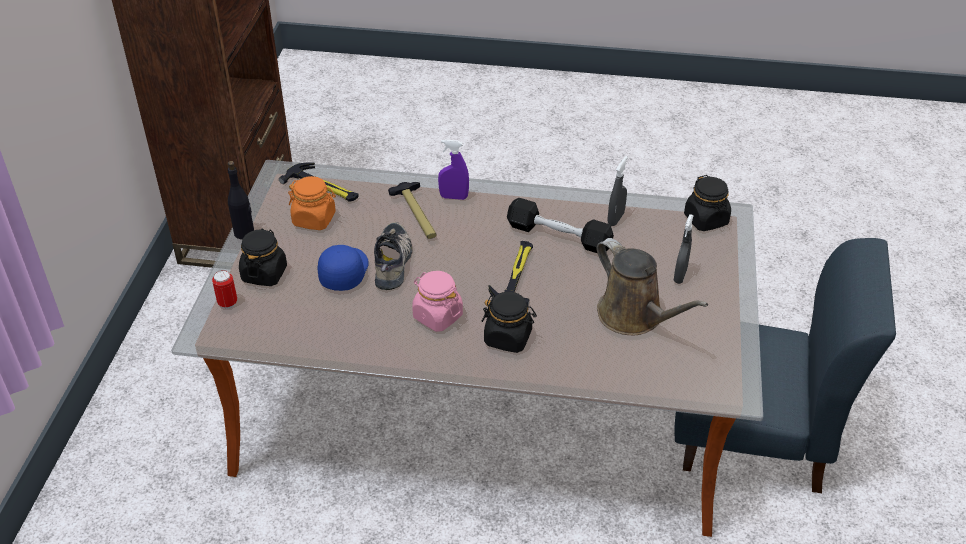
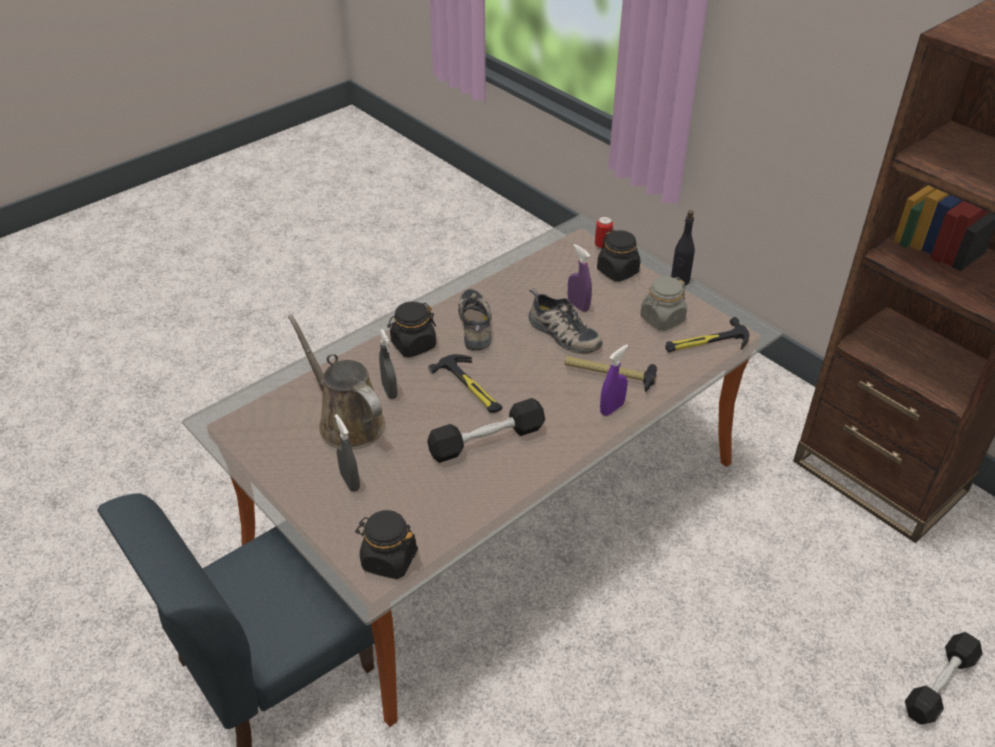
camera: 130 degrees right, 0 degrees up
orange jar [288,176,336,230] -> grey jar [640,277,687,331]
blue cap [318,245,369,291] -> purple spray bottle [568,244,592,312]
pink jar [412,271,463,332] -> shoe [458,288,491,351]
brown watering can [597,238,708,335] -> brown watering can turned 45 degrees clockwise [288,314,385,449]
grey spray bottle [608,156,628,226] -> grey spray bottle moved to [379,329,397,399]
none -> black dumbbell [905,632,983,724]

